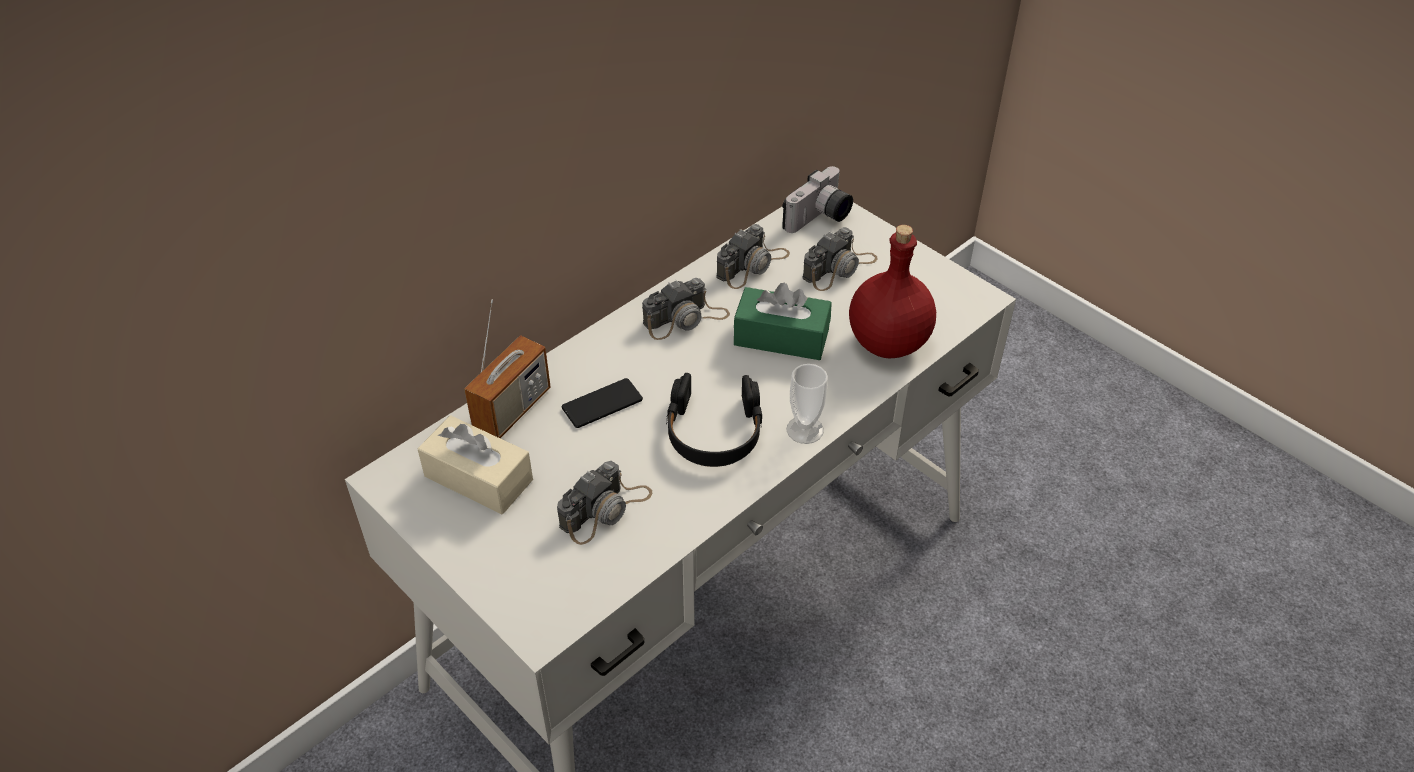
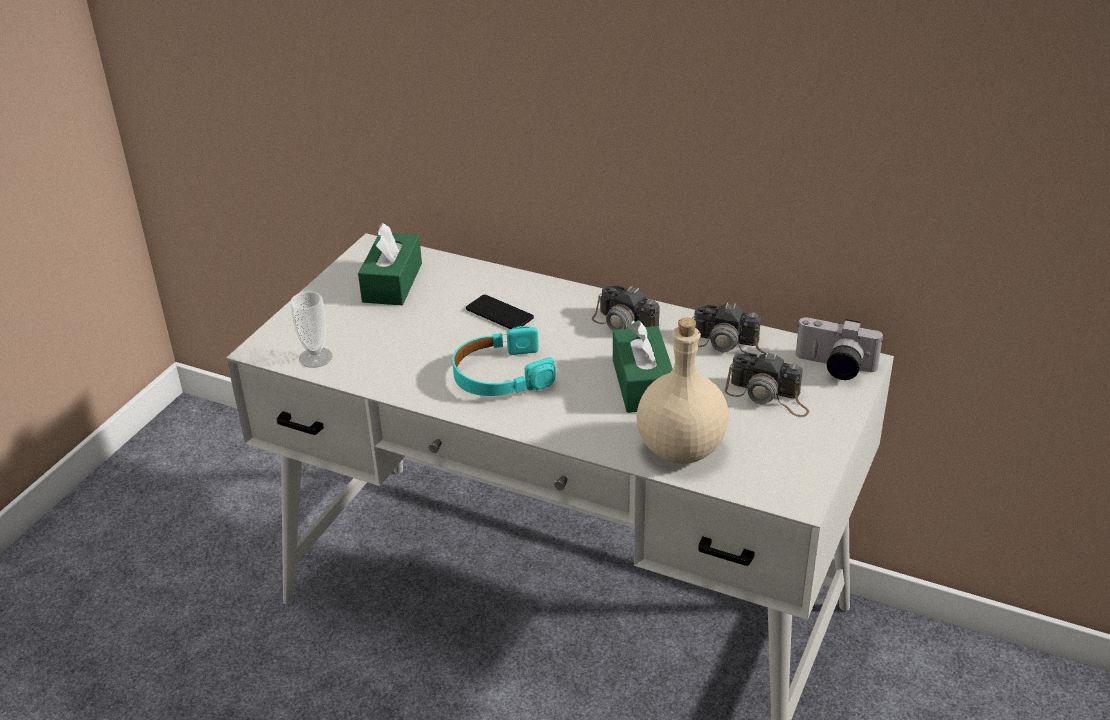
camera: 70 degrees right, 10 degrees down
beige tissue box [417,415,533,514] -> green tissue box [358,223,422,305]
radio [464,299,551,438] -> none
camera [557,461,652,545] -> none
black headphones [666,373,762,467] -> turquoise headphones [452,326,555,396]
cup [787,364,828,444] -> cup moved to [290,291,332,368]
red bottle [849,225,936,358] -> beige bottle [637,318,729,464]

